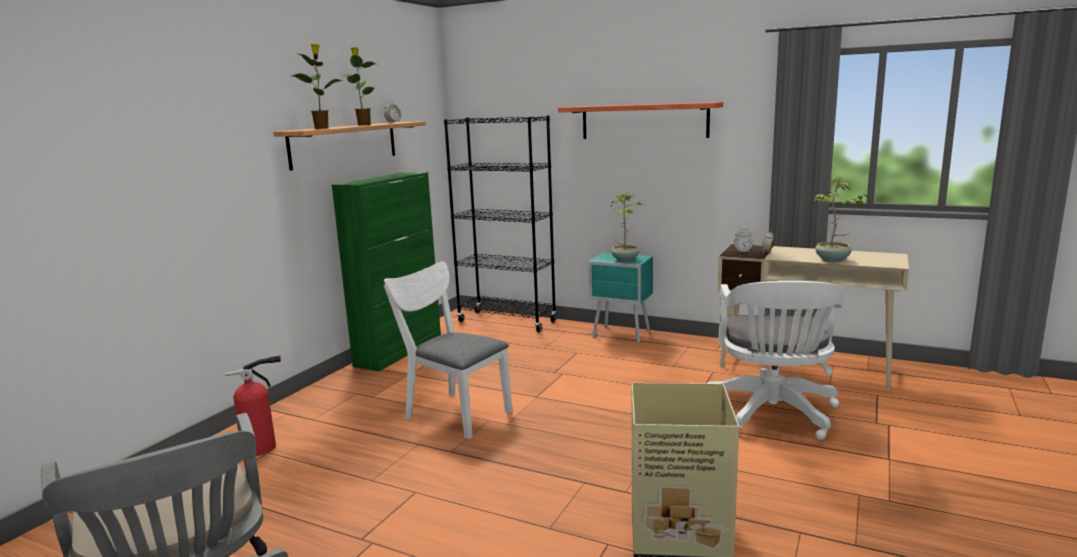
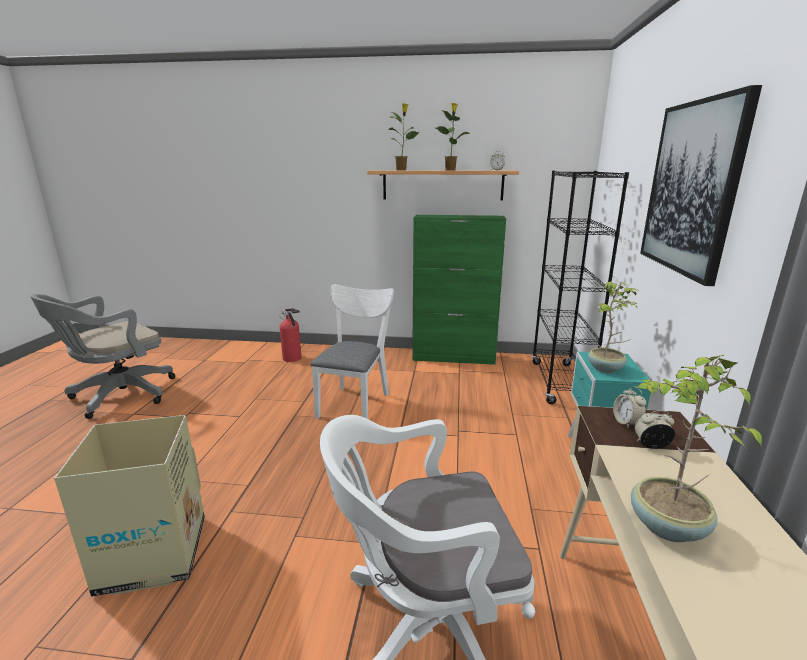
camera: 70 degrees right, 5 degrees up
shelf [558,102,723,139] -> picture [640,85,762,286]

